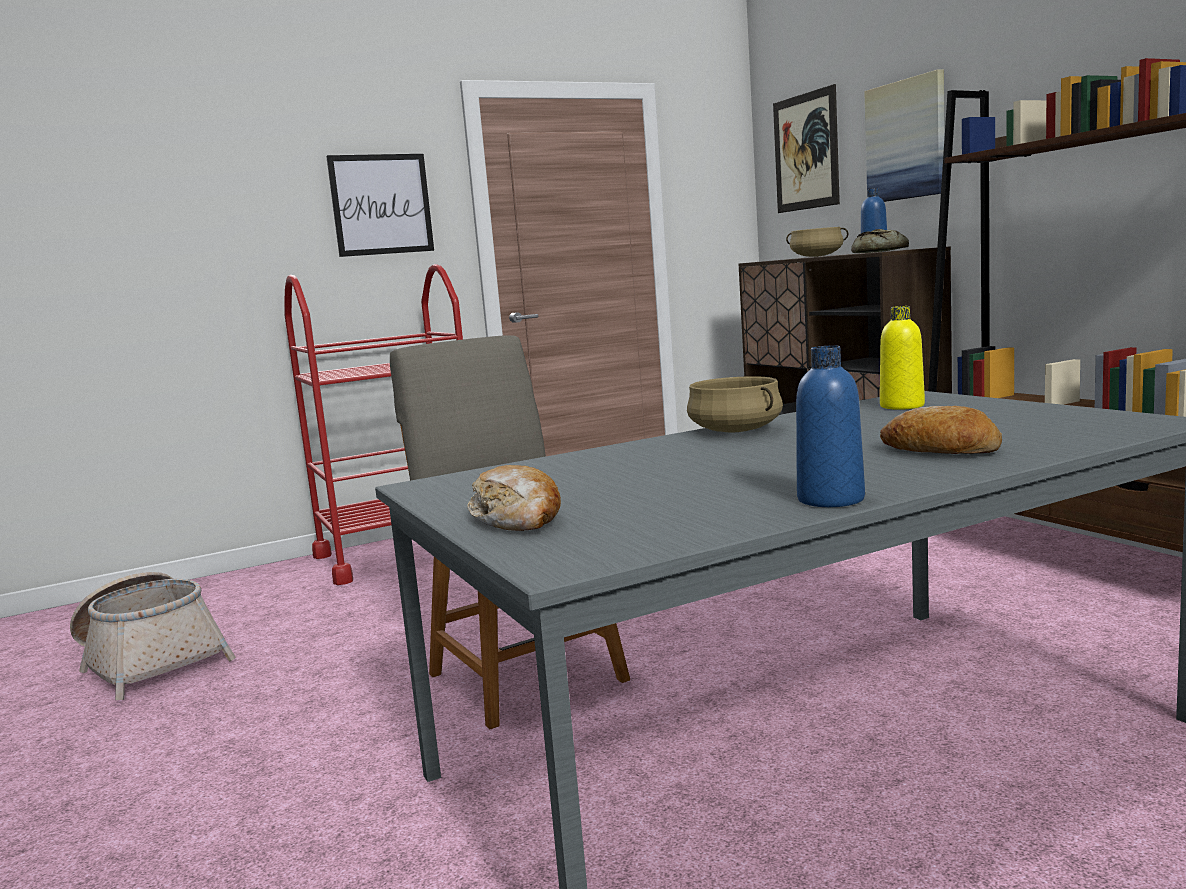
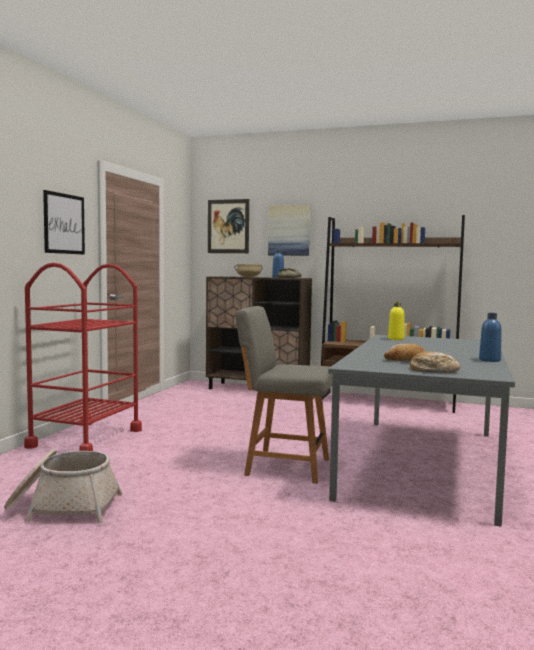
camera: 45 degrees left, 5 degrees down
beige cooking pot [687,376,783,432] -> none
bread [880,406,1002,454] -> bread moved to [384,343,426,361]

